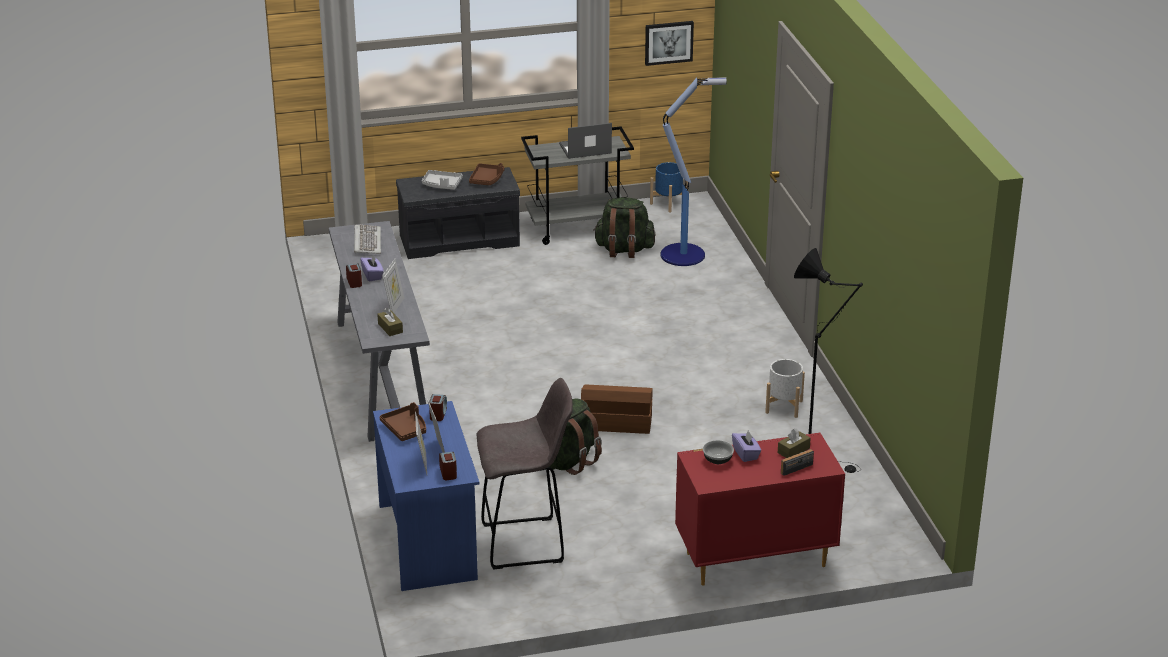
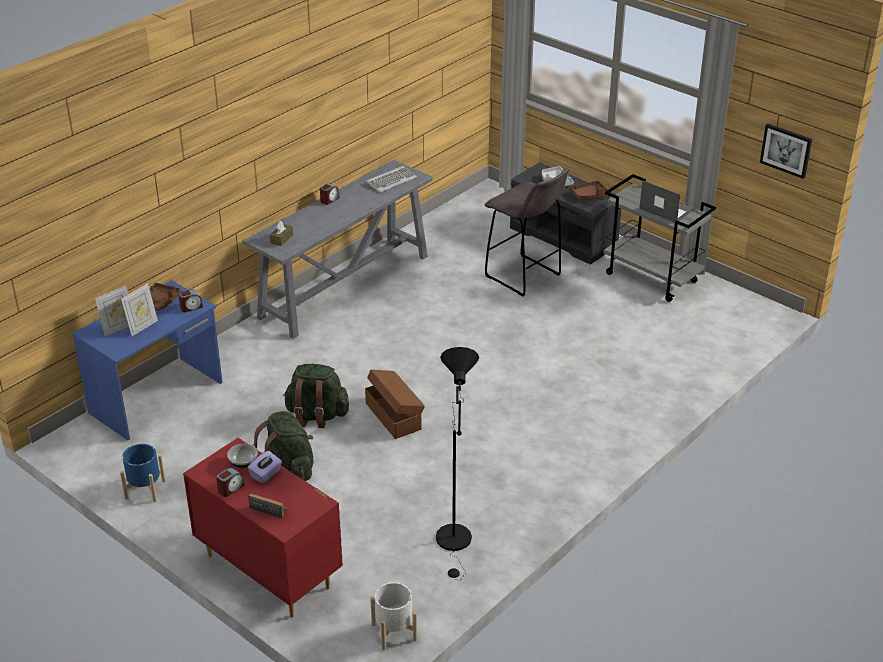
camera: 55 degrees right, 5 degrees up
purple tissue box [360,254,384,281] -> none
picture frame [382,259,404,313] -> none
alarm clock [439,452,457,480] -> alarm clock moved to [216,468,244,497]
grey stool [477,378,573,569] -> grey stool moved to [484,167,570,297]
green backpack [593,197,656,258] -> green backpack moved to [253,411,313,481]
blue planter [650,162,688,212] -> blue planter moved to [120,444,166,502]
floor lamp [660,77,726,266] -> none
white planter [765,359,805,418] -> white planter moved to [370,582,417,650]
brown tissue box [778,428,811,458] -> none

